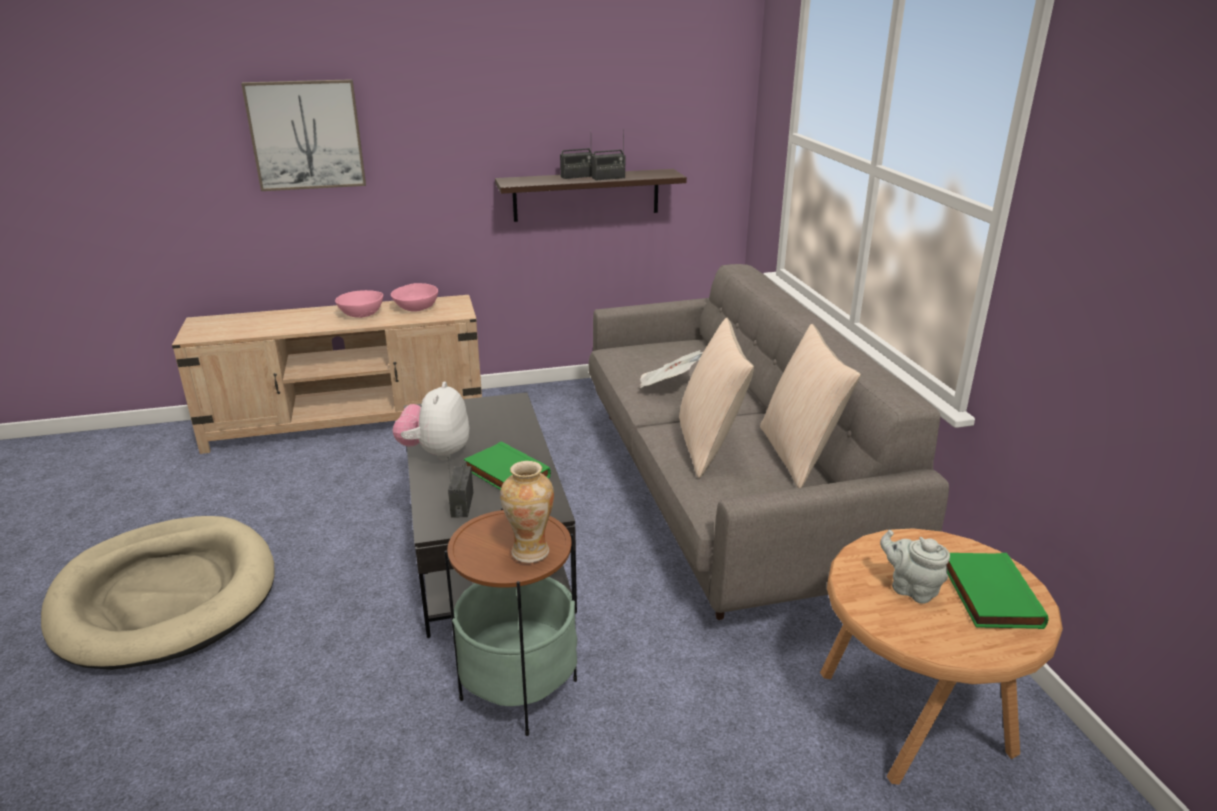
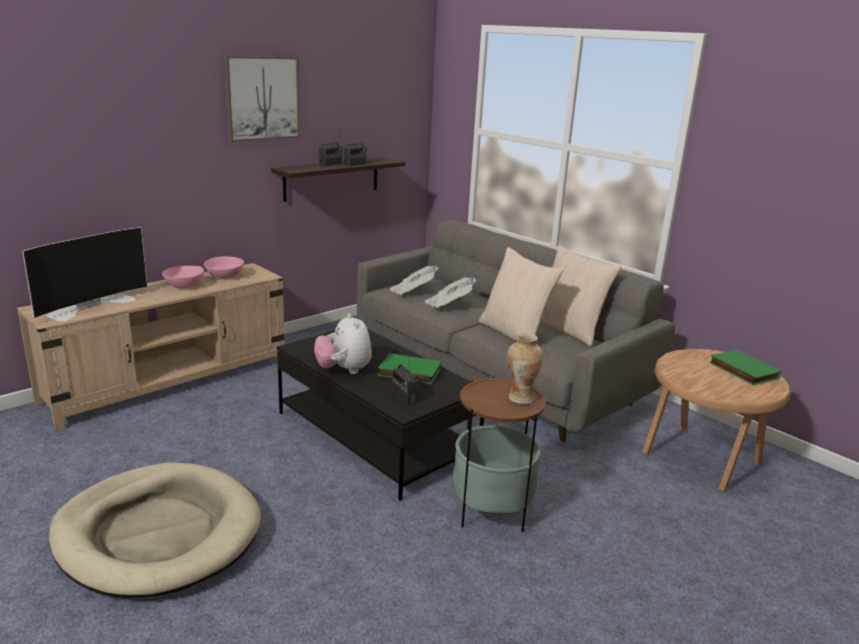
camera: 30 degrees left, 5 degrees down
picture [241,79,366,191] -> picture moved to [224,56,300,142]
grey teapot [880,530,950,604] -> none
none -> television [22,227,148,321]
none -> newspaper [390,266,438,295]

